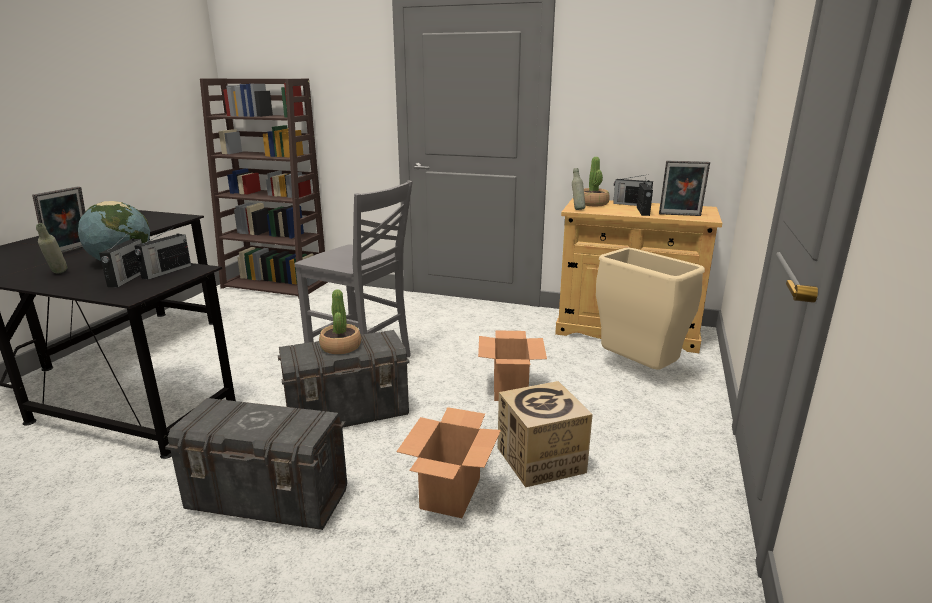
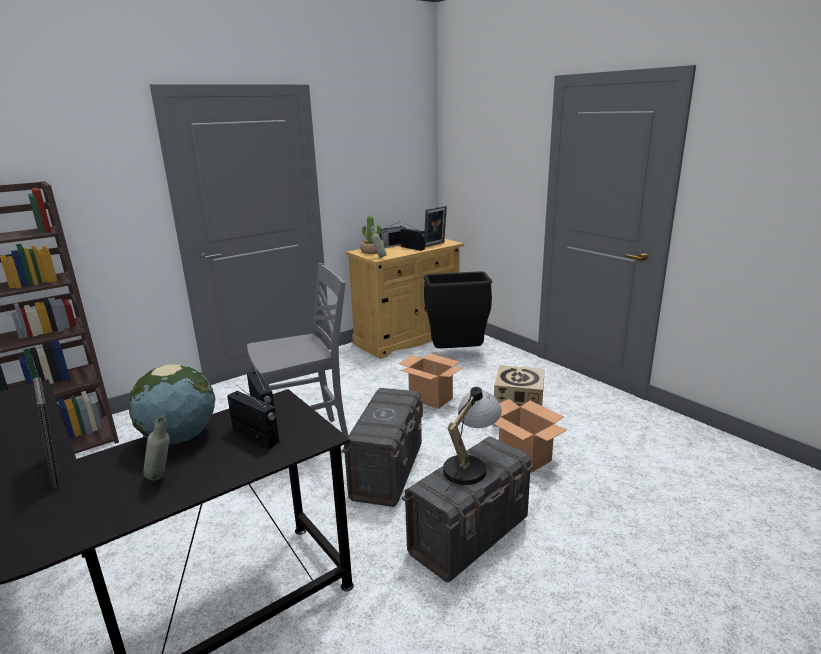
camera: 55 degrees left, 0 degrees up
potted plant [319,289,361,354] -> none
beige trash can [596,248,705,370] -> black trash can [424,271,492,349]
none -> table lamp [443,387,502,492]

